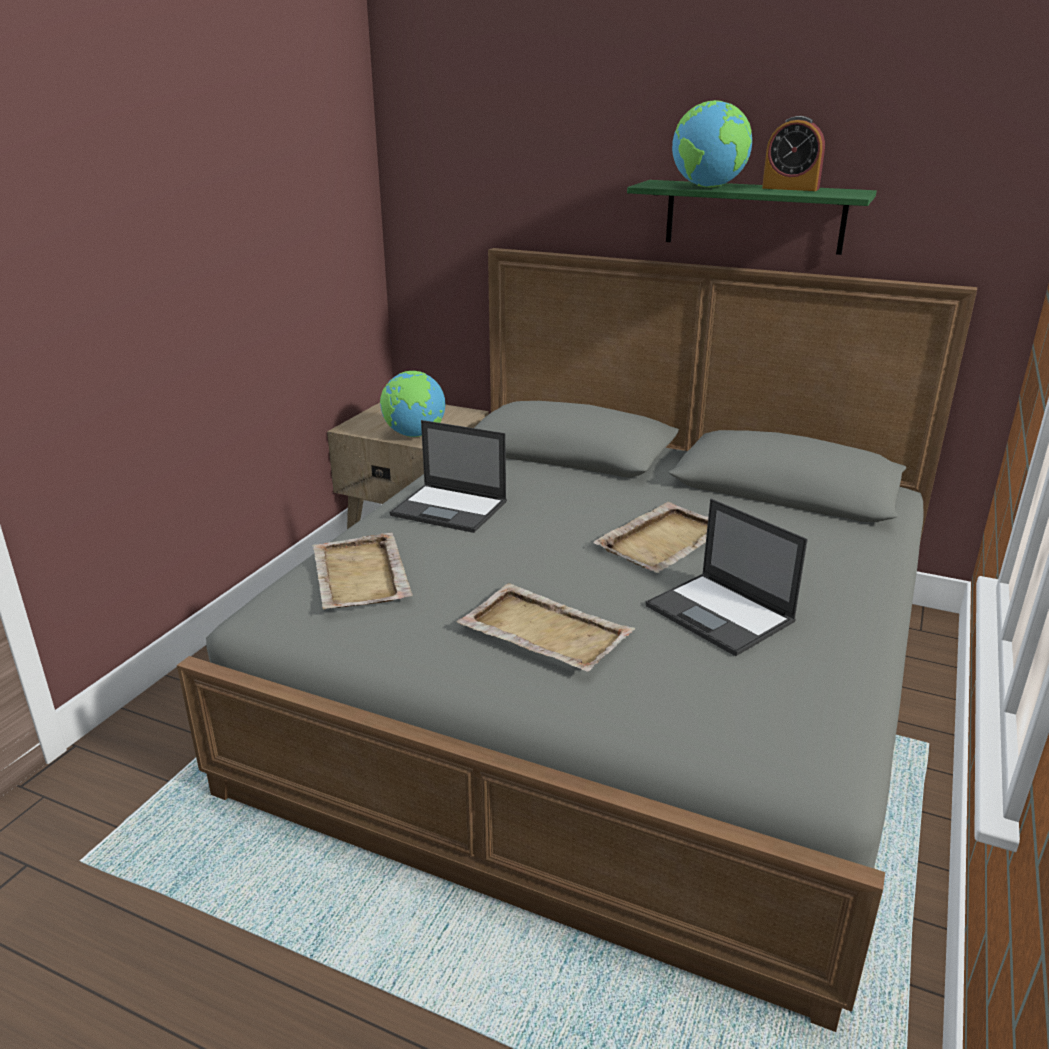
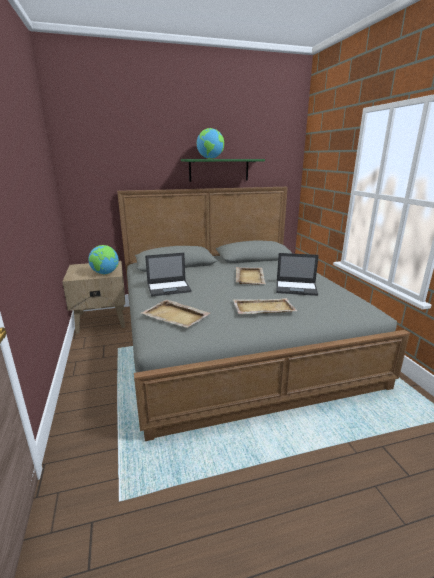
camera: 40 degrees left, 5 degrees down
alarm clock [762,116,825,191] -> none

